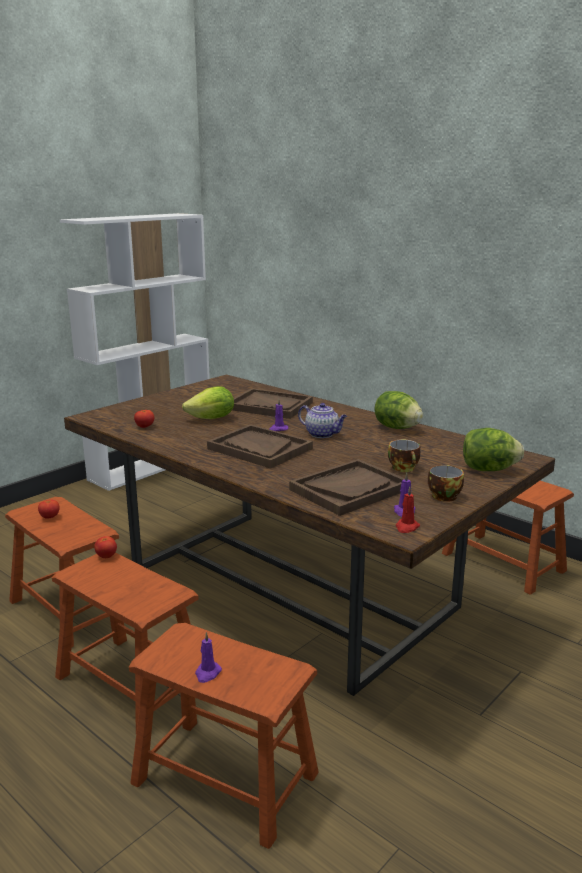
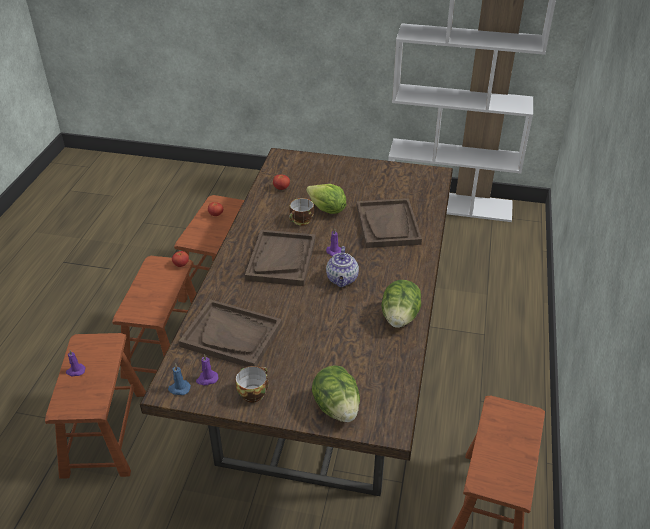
camera: 60 degrees right, 20 degrees up
cup [388,440,421,472] -> cup moved to [289,198,314,226]
red candle [396,487,420,533] -> blue candle [168,364,191,395]

